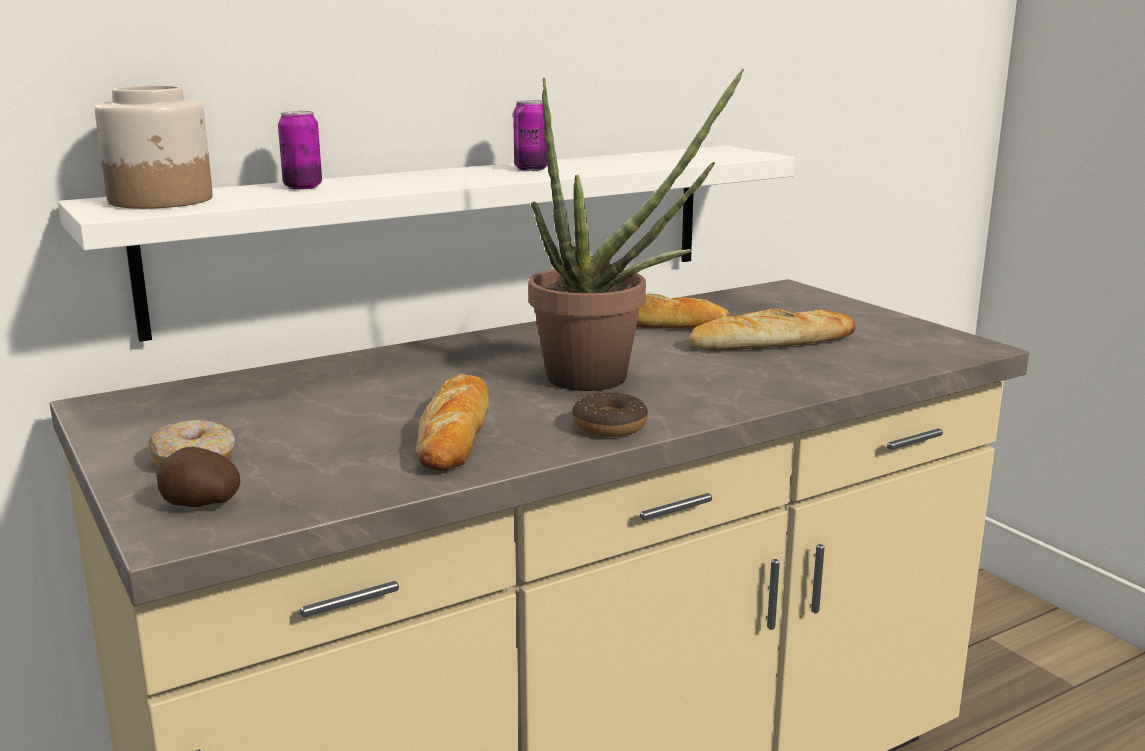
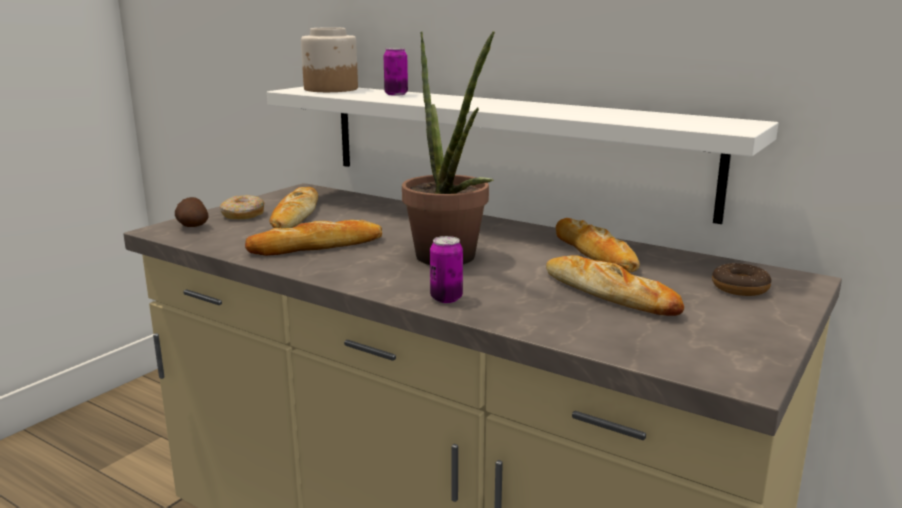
camera: 65 degrees right, 0 degrees up
can [513,100,548,171] -> can moved to [430,236,463,303]
donut [572,392,648,437] -> donut moved to [712,263,772,296]
none -> bread [269,187,318,228]

